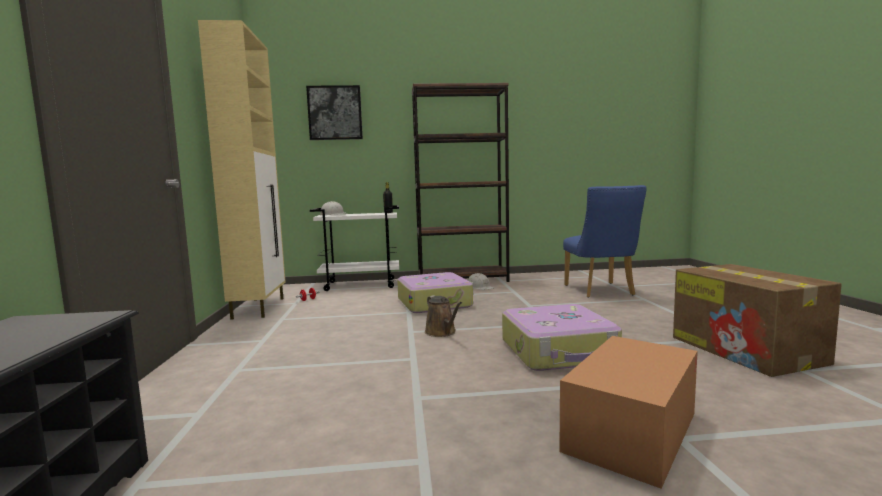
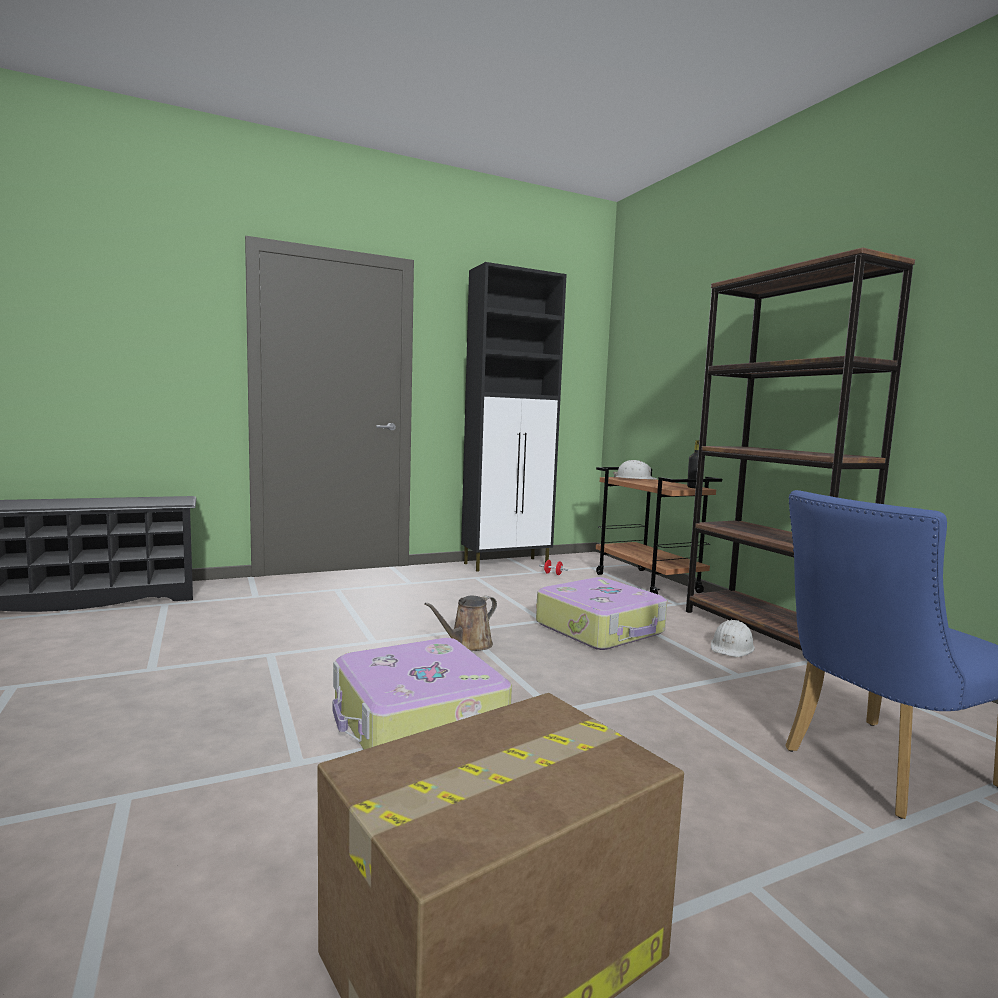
camera: 70 degrees right, 0 degrees up
beige cabinet [198,20,285,320] -> black cabinet [461,262,567,572]
picture [306,85,363,140] -> none
white cart [310,205,399,291] -> brown cart [596,467,722,594]
cardboard box [559,336,698,489] -> none

